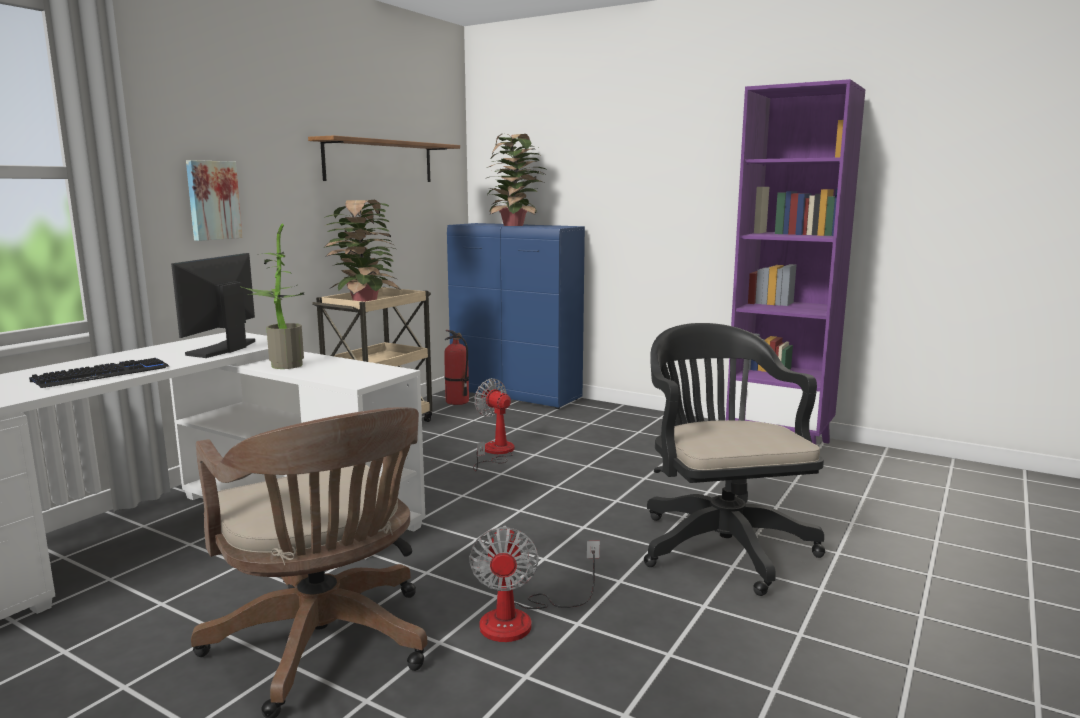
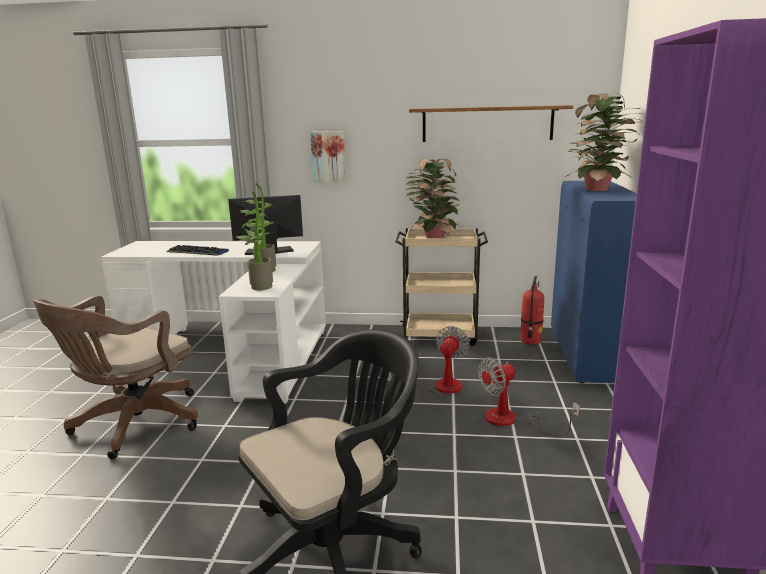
camera: 65 degrees right, 5 degrees up
fan [469,526,600,642] -> fan moved to [478,357,580,436]
none -> potted plant [236,190,273,290]

